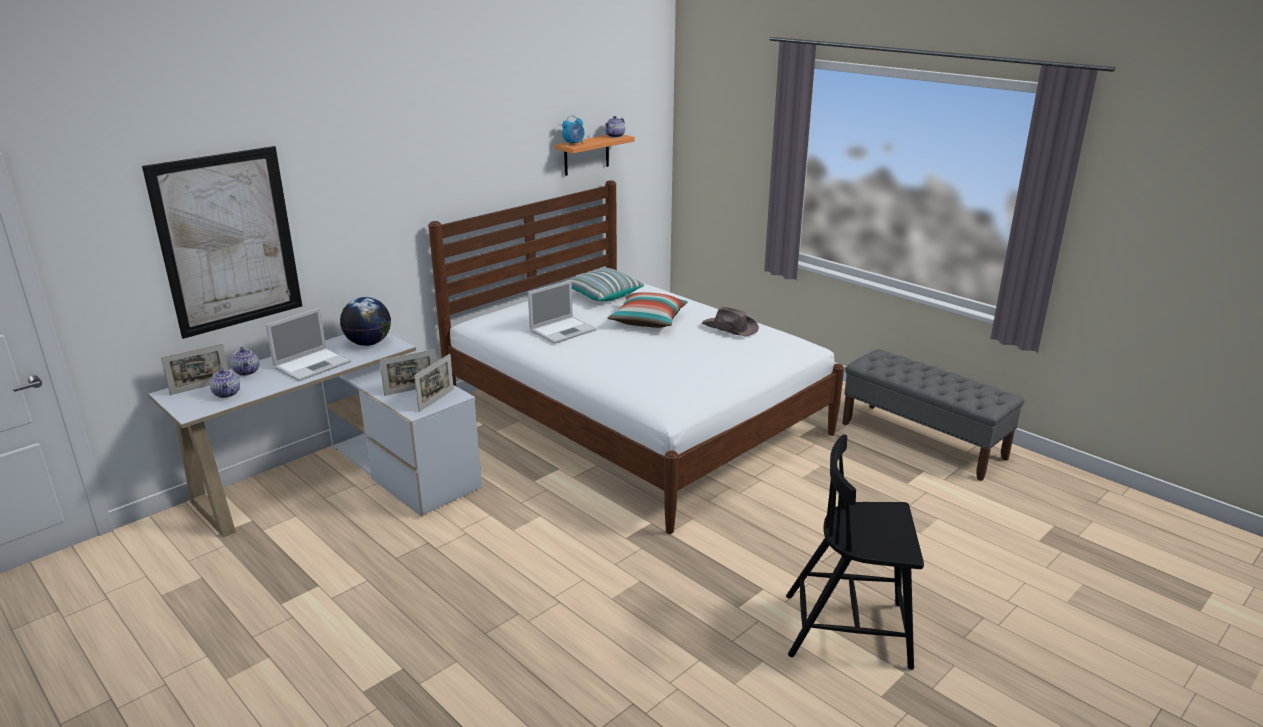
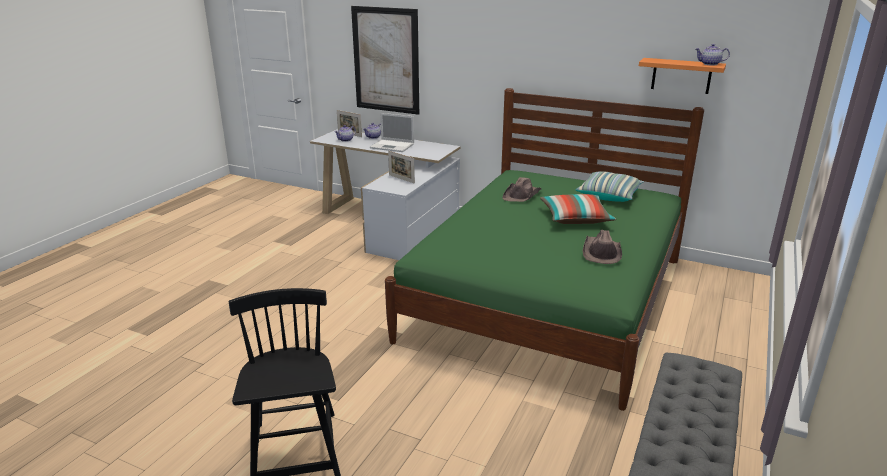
camera: 70 degrees right, 0 degrees up
globe [340,297,391,346] -> none
picture frame [414,354,454,412] -> none
white bed [428,180,844,534] -> green bed [385,88,704,411]
laptop [528,280,597,344] -> brown hat [502,177,541,202]
alarm clock [562,115,585,146] -> none

